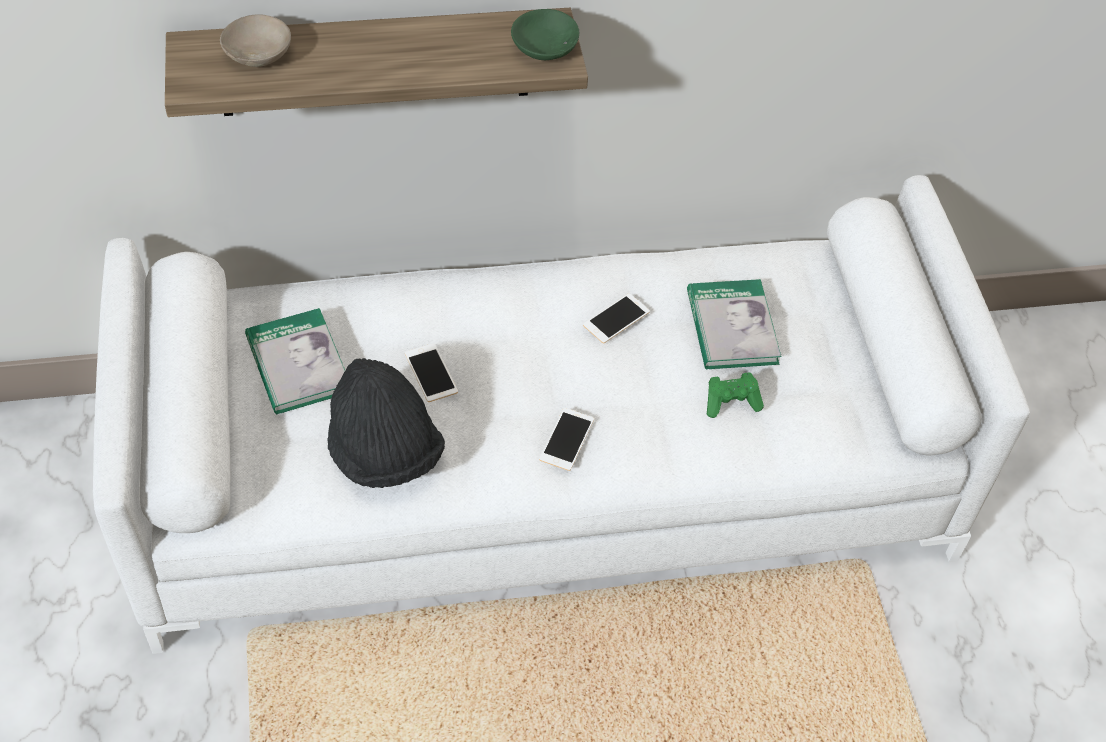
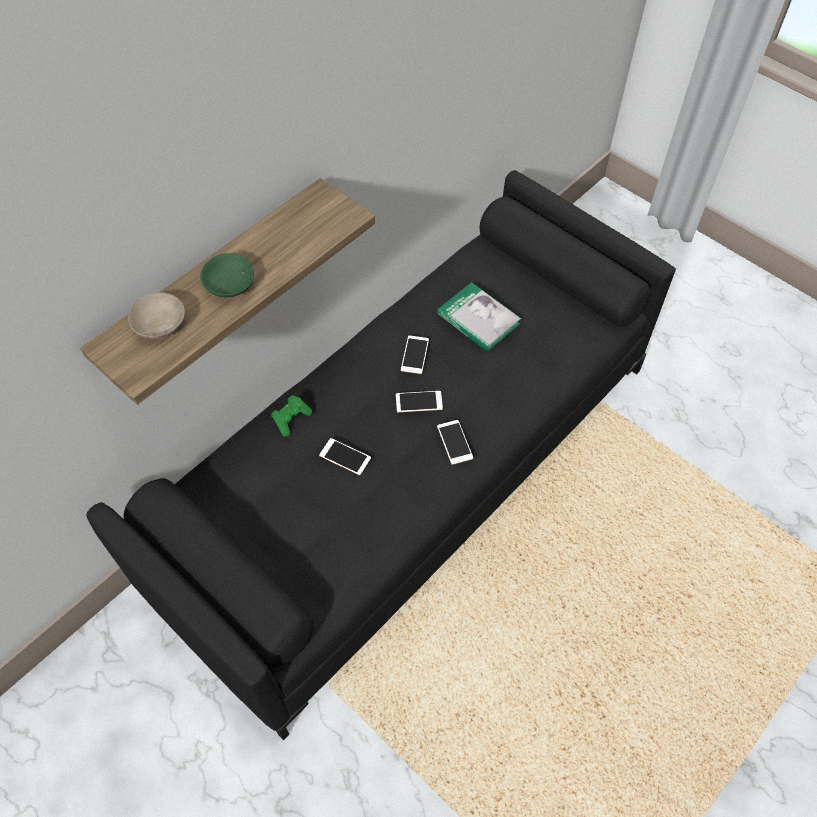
camera: 35 degrees left, 5 degrees up
white sofa [93,175,1030,654] -> black sofa [86,170,676,740]
book [245,308,345,414] -> none
black hat [327,358,445,488] -> none
green bowl [511,9,579,60] -> green bowl moved to [200,253,254,297]
green game controller [707,372,764,418] -> green game controller moved to [271,395,312,437]
none -> phone [396,391,443,412]

